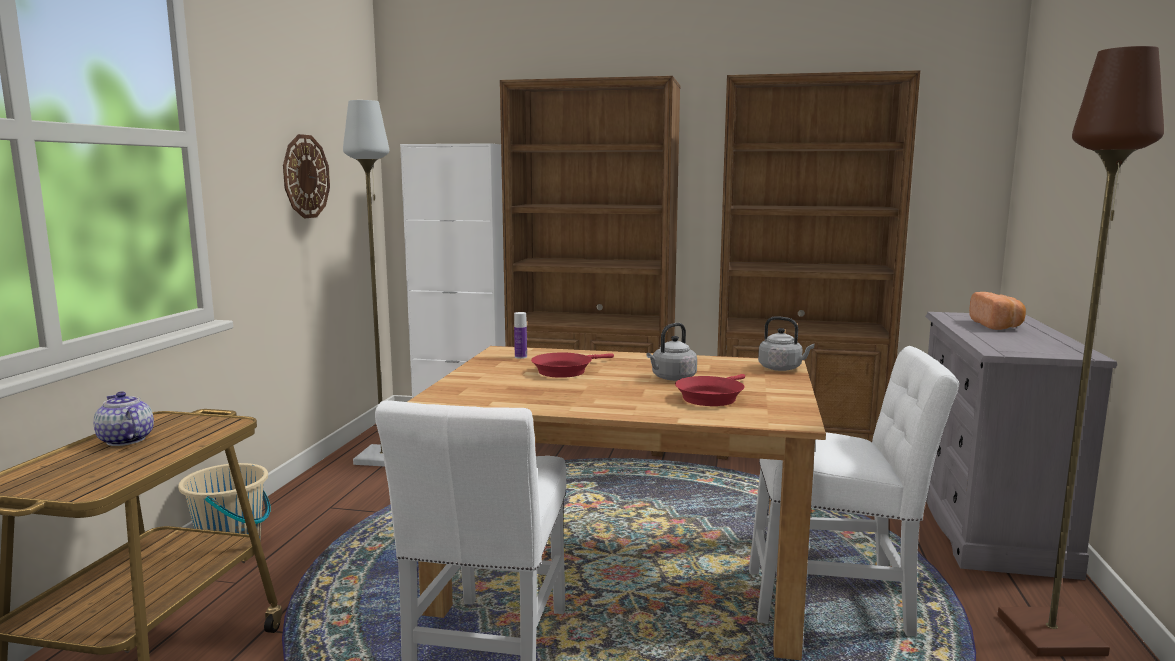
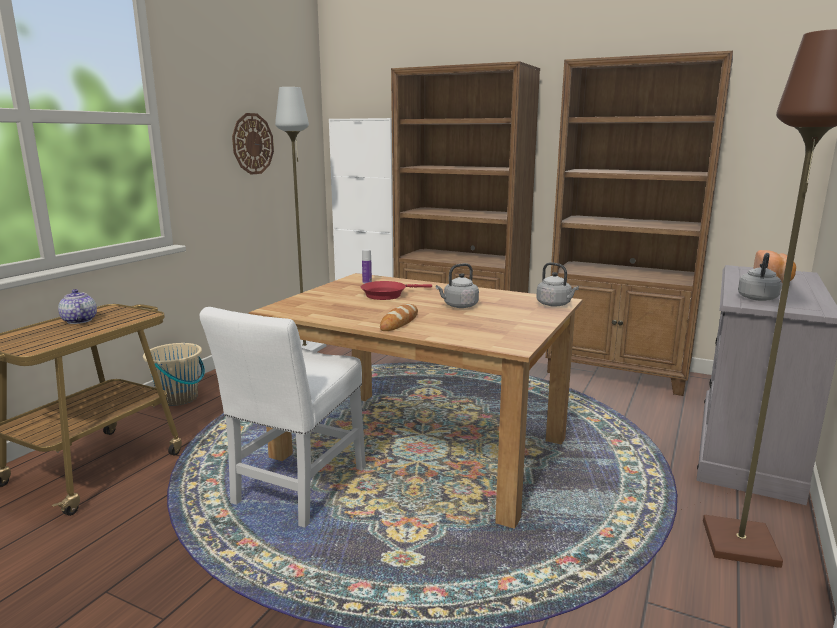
camera: 15 degrees right, 5 degrees up
red frying pan [675,374,745,406] -> none
white chair [749,346,959,636] -> none
none -> bread [380,304,418,331]
none -> grey kettle [738,253,782,301]

